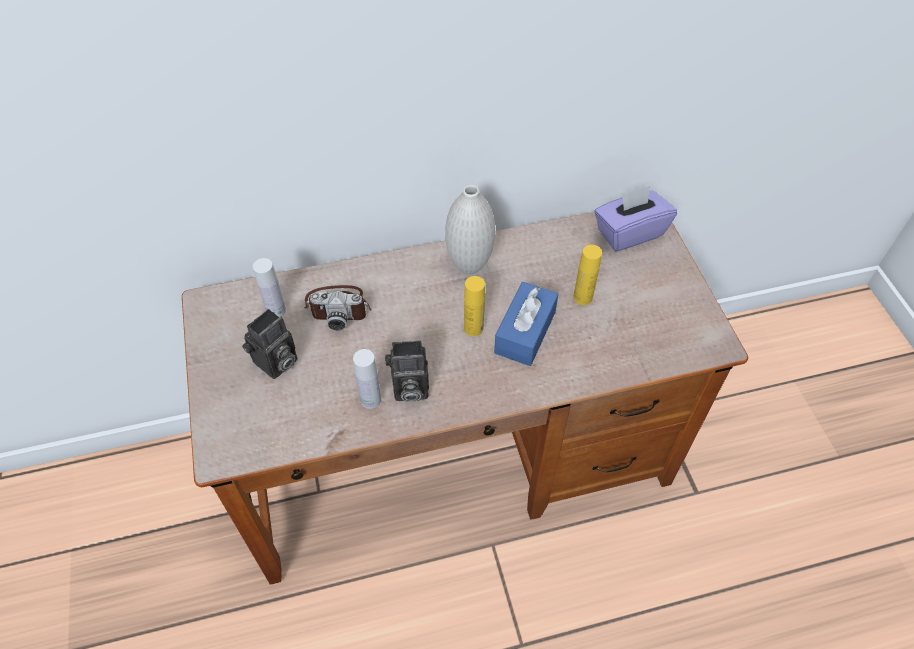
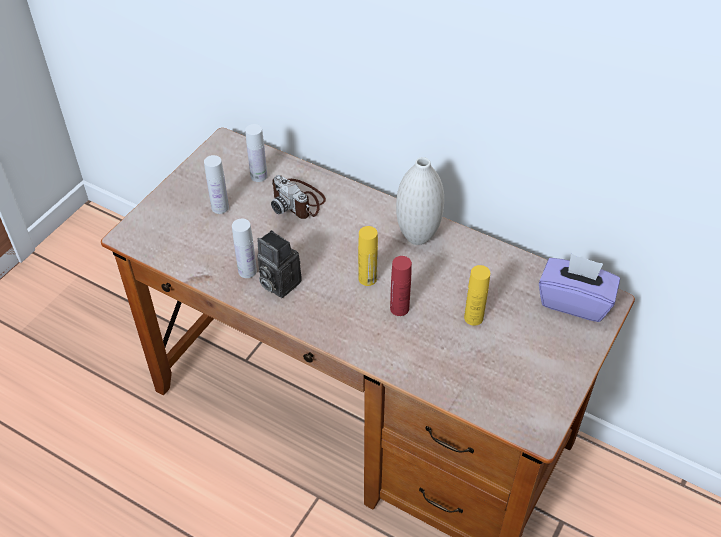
camera: 45 degrees right, 5 degrees down
camera [242,309,297,379] -> white bottle [204,155,229,214]
blue tissue box [494,282,558,366] -> red bottle [390,256,412,316]

